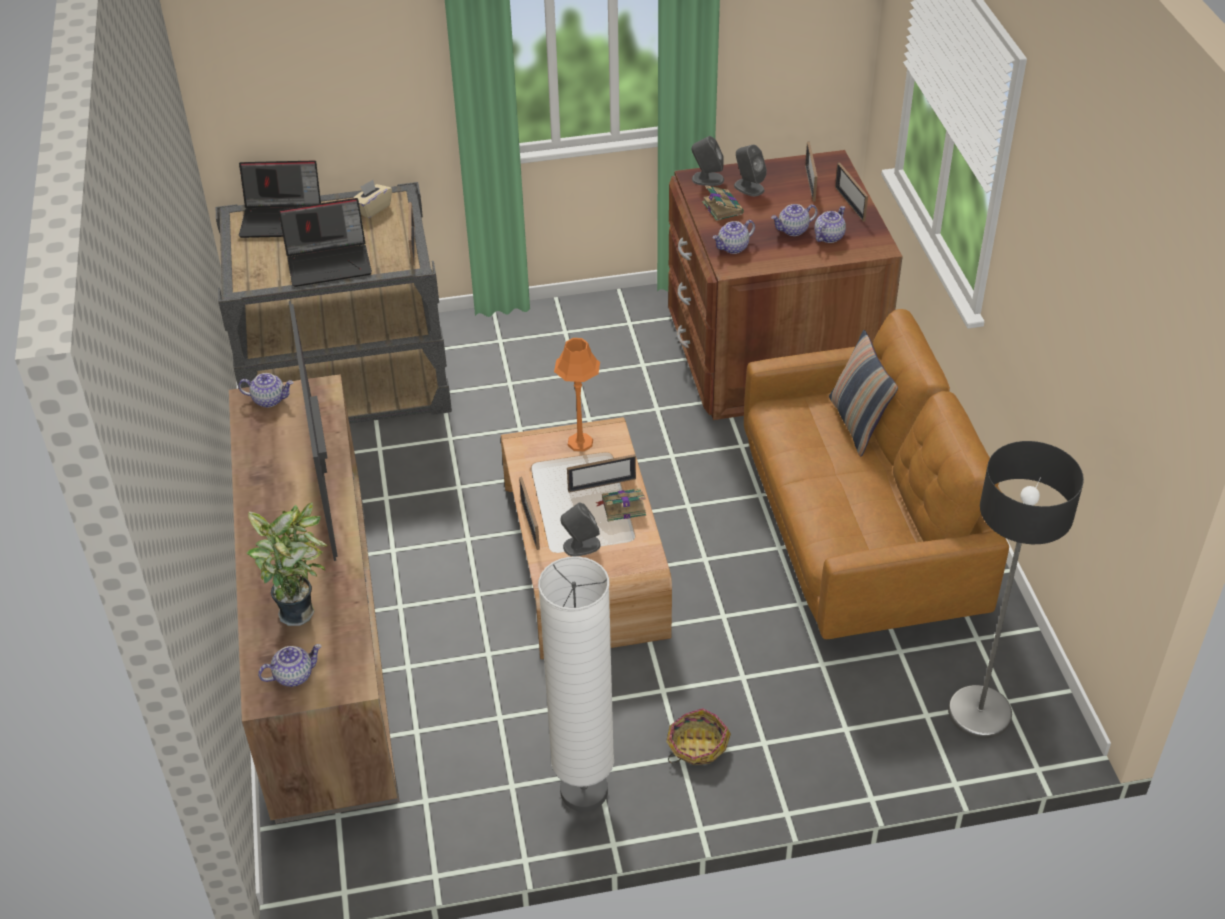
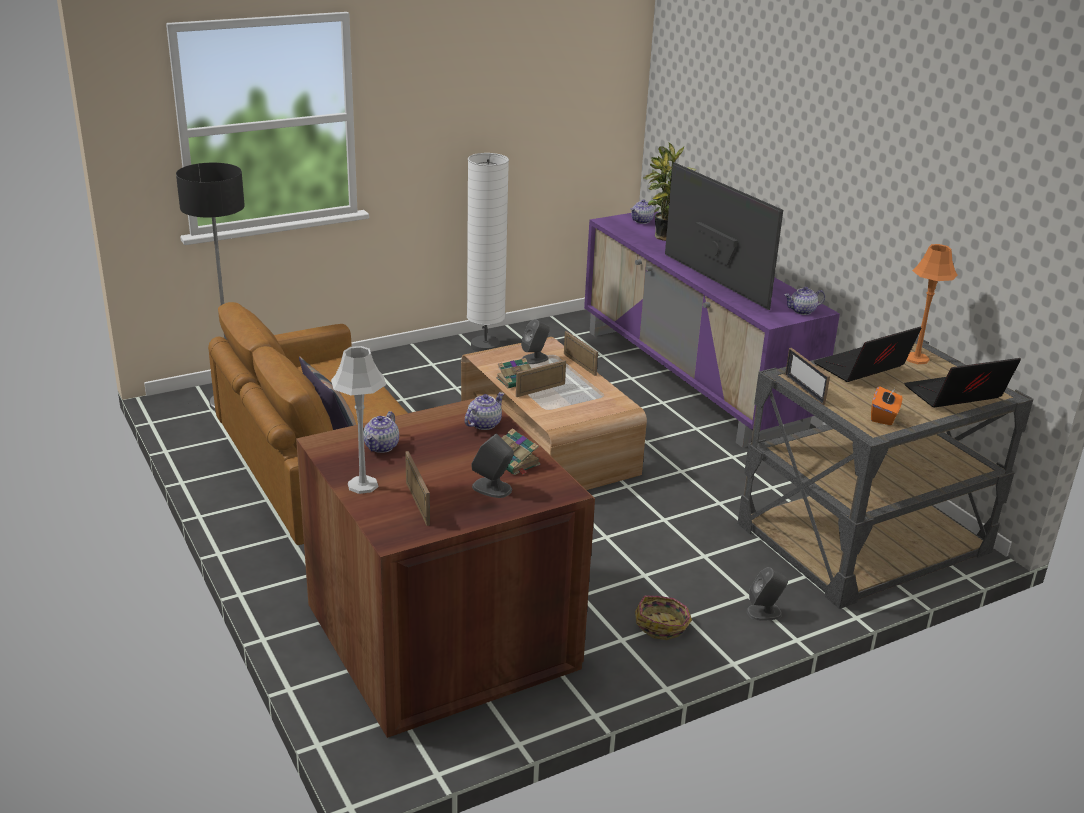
camera: 160 degrees right, 15 degrees down
brown tv stand [229,374,400,824] -> purple tv stand [584,212,840,448]
beige tissue box [353,180,392,218] -> orange tissue box [871,386,902,425]
orange table lamp [554,338,600,451] -> orange table lamp moved to [906,244,958,364]
basket [666,708,731,765] -> basket moved to [635,596,692,640]
grey speaker [691,136,724,186] -> grey speaker moved to [747,567,788,621]
teapot [771,204,818,236] -> none
picture frame [835,162,868,222] -> grey table lamp [331,346,386,494]

